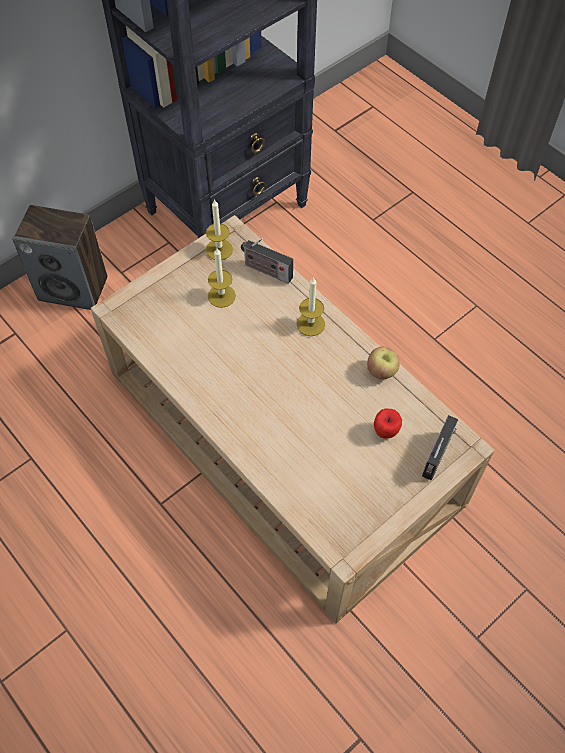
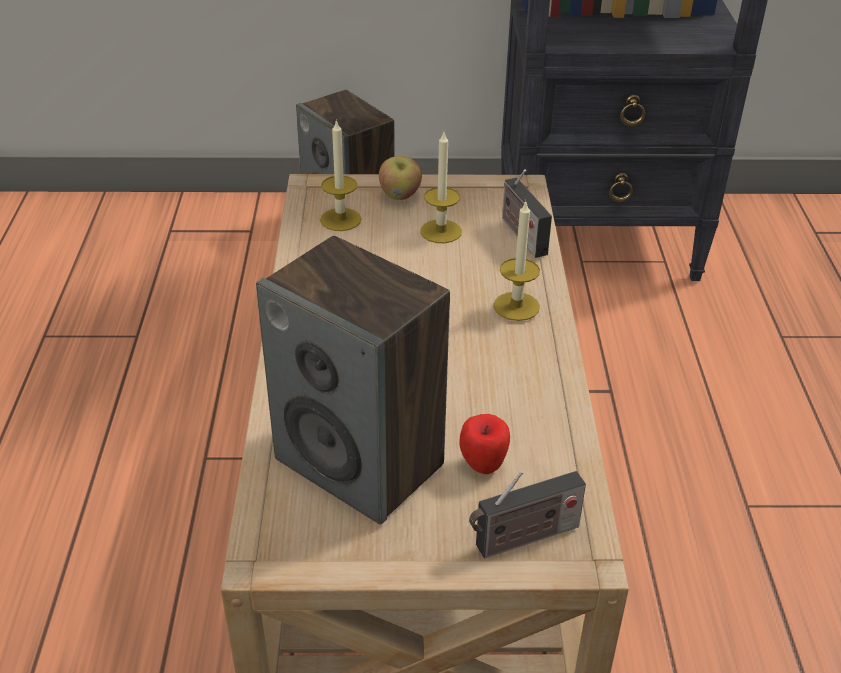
camera: 40 degrees right, 20 degrees down
candle [206,199,233,260] -> candle moved to [320,119,361,231]
apple [367,347,400,379] -> apple moved to [379,156,422,200]
none -> speaker [256,236,450,525]

